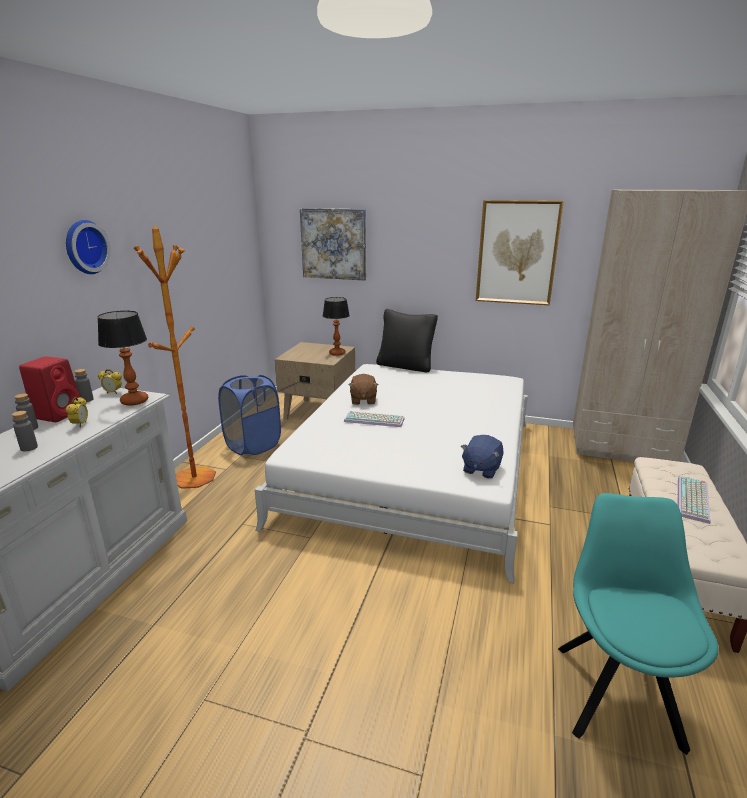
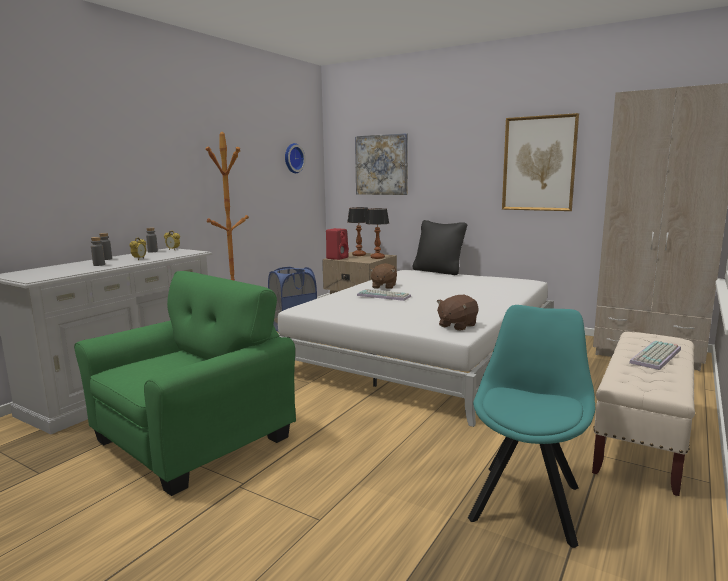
camera: 15 degrees right, 10 degrees down
red speaker [19,356,80,422] -> red speaker moved to [326,228,349,260]
wall clock [66,220,111,274] -> wall clock moved to [285,143,305,173]
table lamp [97,311,148,406] -> table lamp moved to [347,207,368,256]
blue plush toy [461,435,504,479] -> brown plush toy [437,295,478,331]
none -> green armchair [74,271,296,496]

